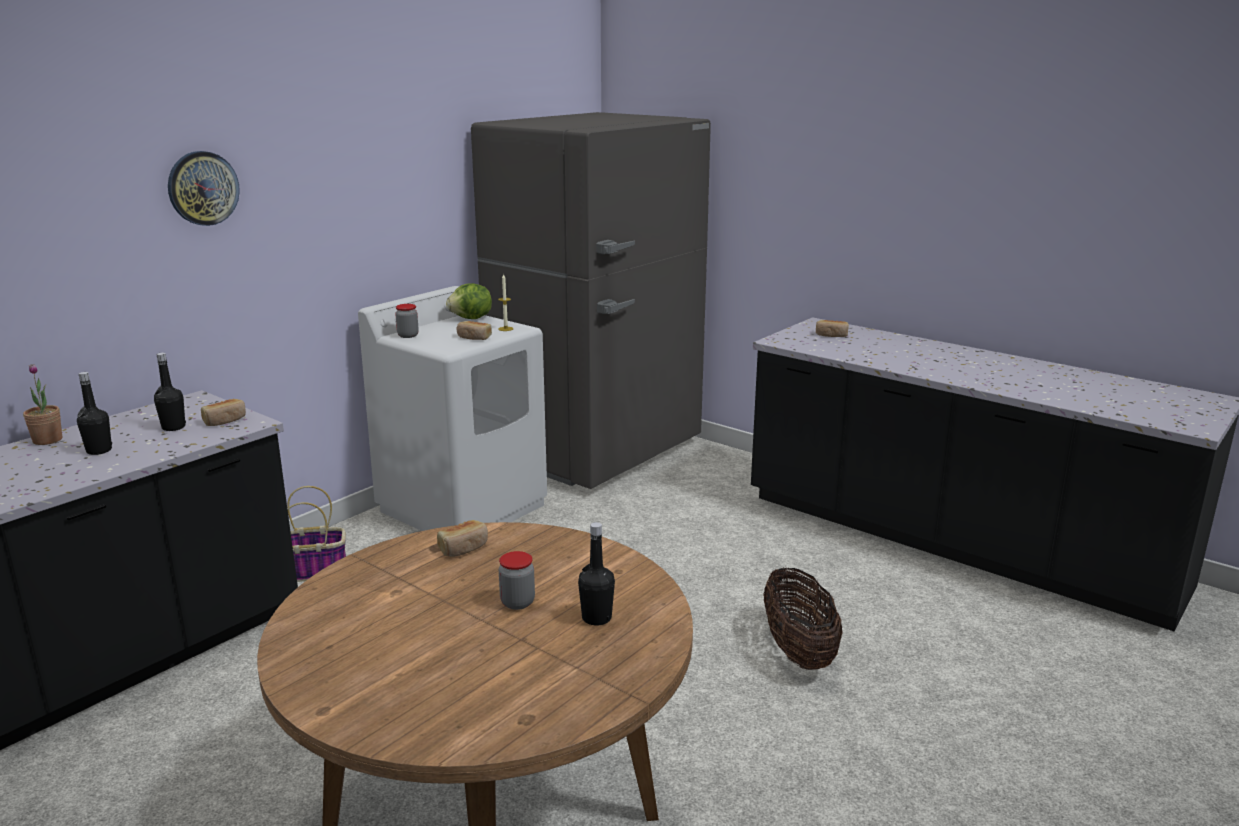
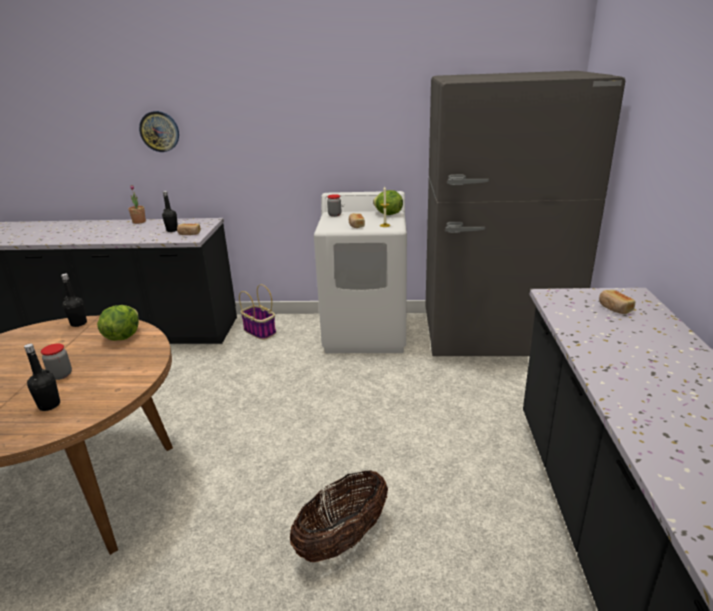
camera: 55 degrees right, 5 degrees up
black bottle [77,372,112,455] -> black bottle moved to [61,273,87,327]
wall clock [168,151,240,226] -> wall clock moved to [139,111,179,152]
bread [437,520,488,557] -> lettuce [97,305,139,341]

